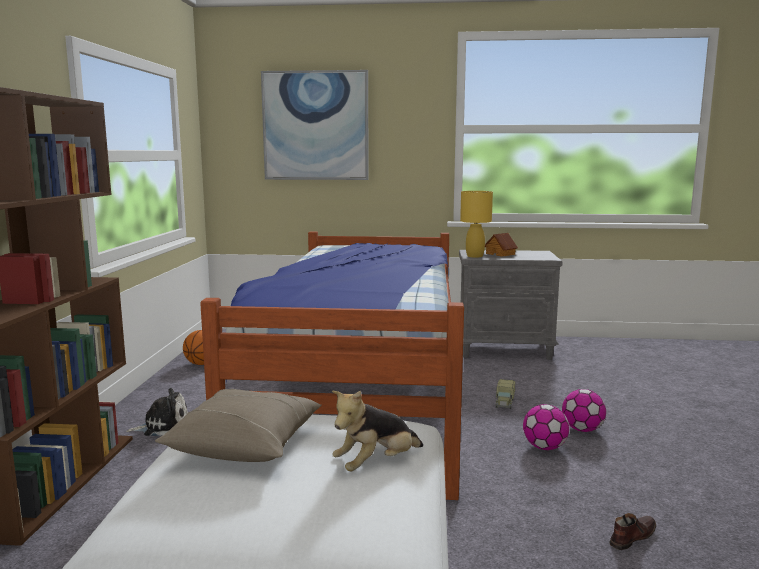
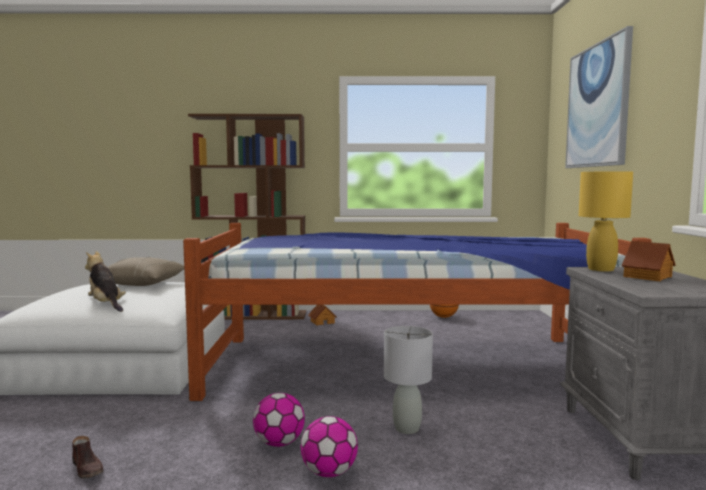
camera: 85 degrees right, 5 degrees down
plush toy [126,388,188,436] -> toy house [308,305,337,326]
toy truck [495,379,515,409] -> grey table lamp [384,326,433,434]

